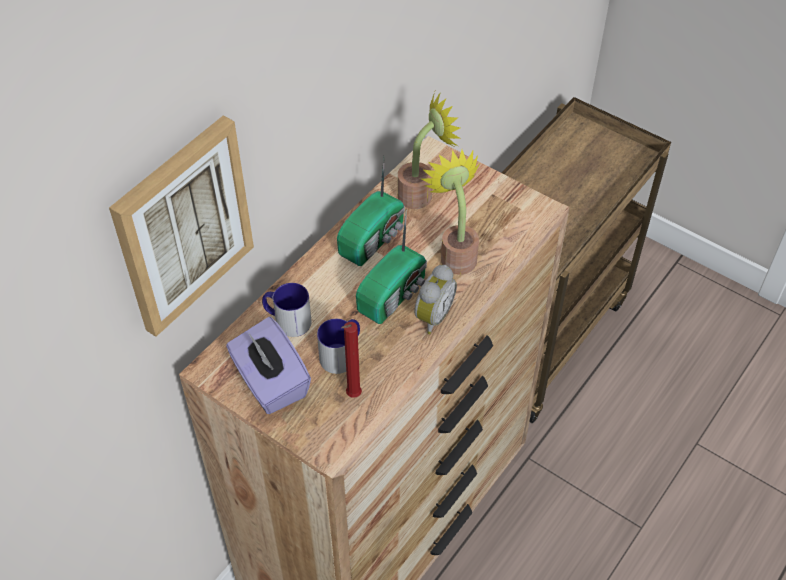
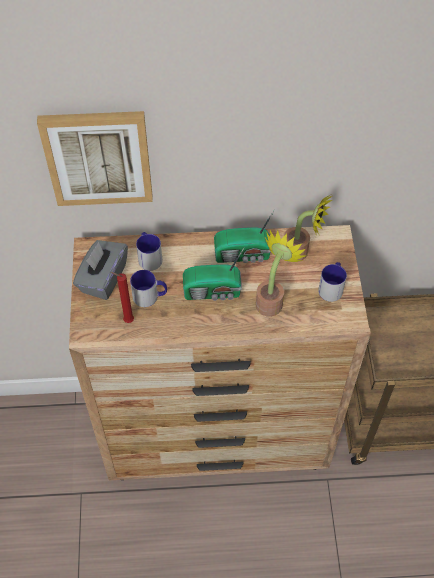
camera: 50 degrees right, 5 degrees up
purple tissue box [226,317,311,414] -> grey tissue box [73,240,128,300]
alarm clock [414,265,457,334] -> none
none -> mug [318,262,347,302]

